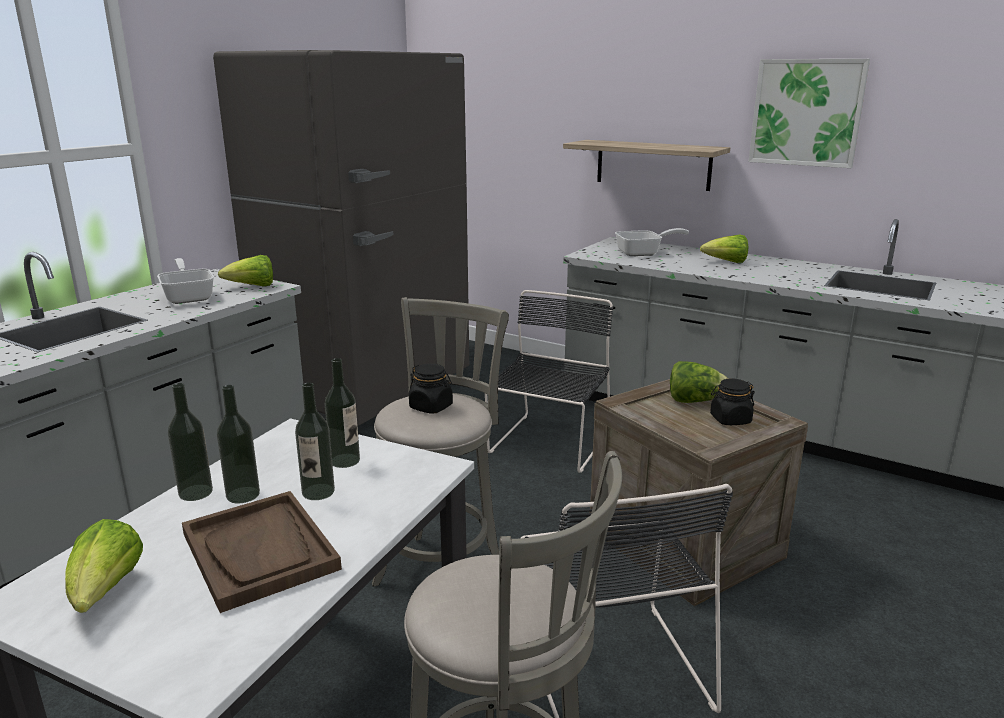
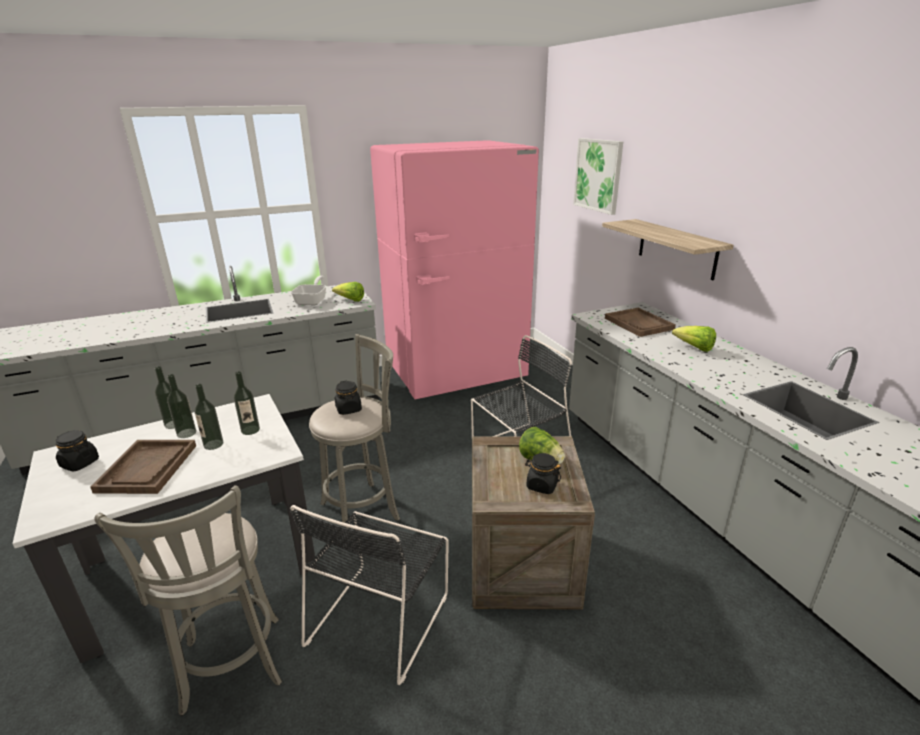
camera: 35 degrees right, 5 degrees up
lettuce [65,519,143,613] -> black jar [56,430,99,472]
grey fridge [213,50,469,426] -> pink fridge [370,140,539,399]
frying pan [615,228,689,256] -> brown tray [605,308,676,337]
picture [749,59,870,168] -> picture moved to [573,138,623,215]

